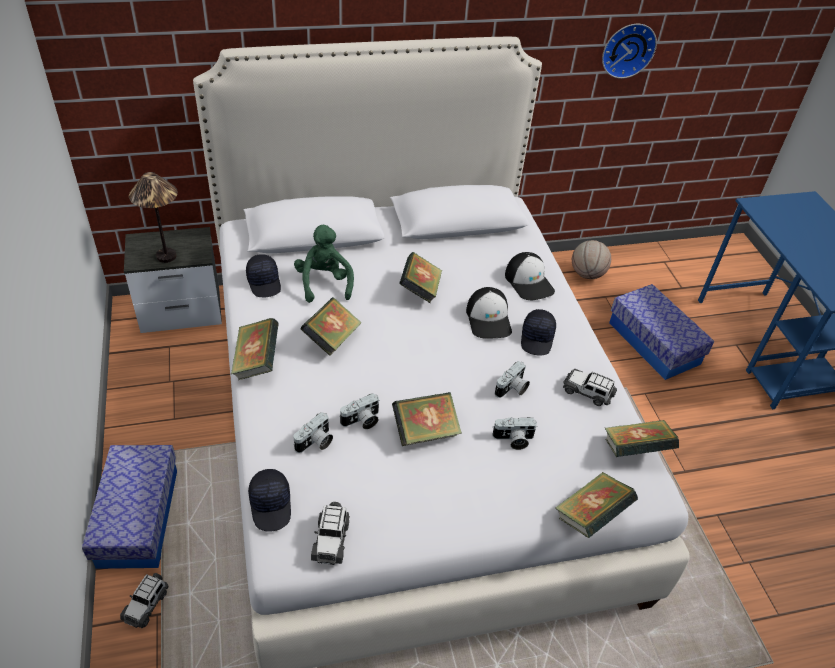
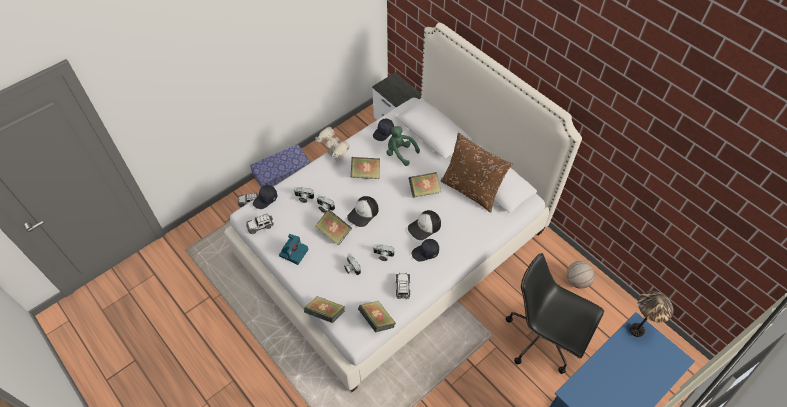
camera: 65 degrees right, 10 degrees up
table lamp [129,172,178,263] -> table lamp moved to [630,291,674,337]
book [231,318,279,380] -> toy robot [315,126,350,161]
green plush toy [294,225,354,303] -> green plush toy turned 105 degrees counterclockwise [386,126,420,166]
cap [505,252,555,300] -> cap moved to [347,196,379,227]
wall clock [602,24,657,79] -> none
storage box [609,284,714,380] -> black office chair [506,253,604,374]
none -> camera [279,234,309,265]
none -> brown pillow [441,133,512,213]

